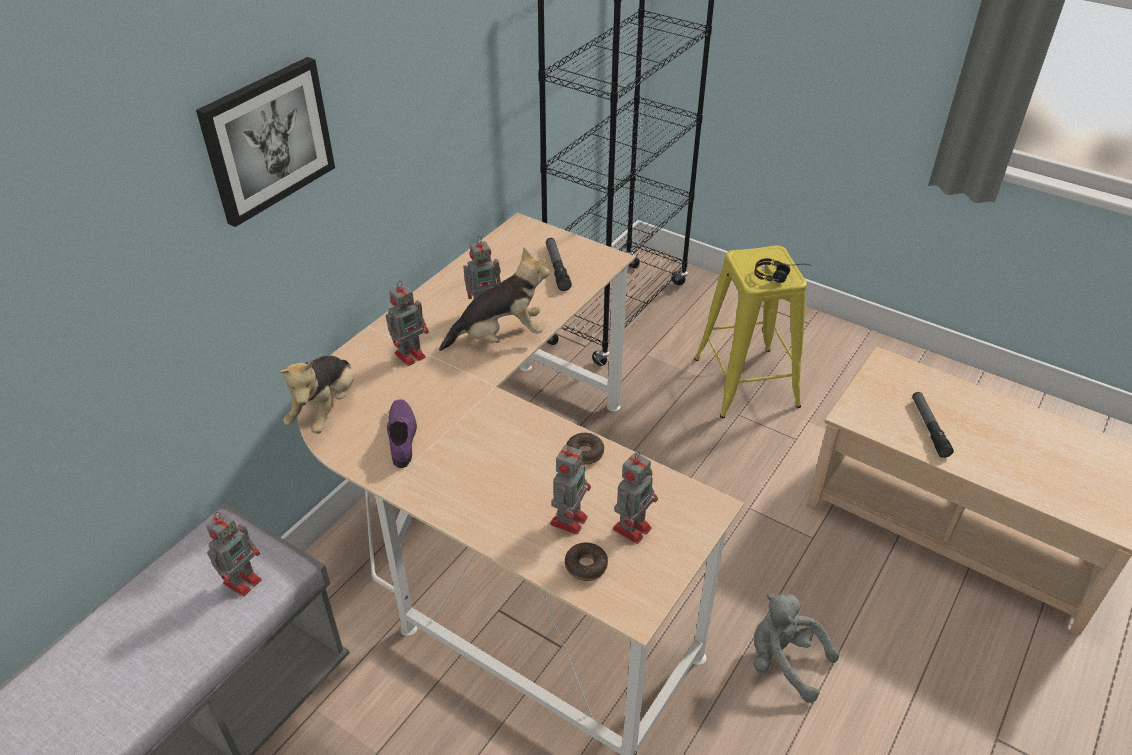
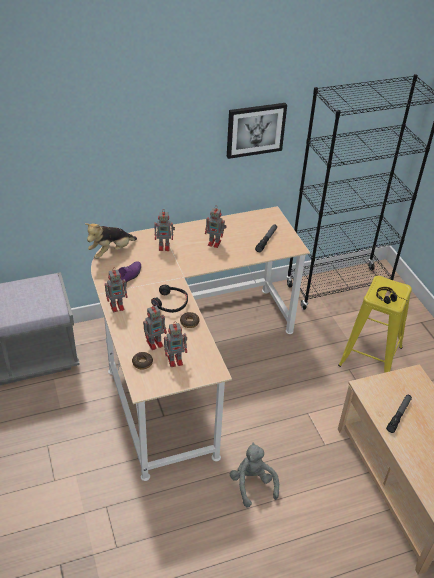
camera: 35 degrees right, 0 degrees up
picture [196,57,335,227] -> picture moved to [227,103,287,159]
toy robot [206,512,262,597] -> toy robot moved to [105,268,128,312]
plush toy [439,248,550,351] -> none
none -> black headphones [151,285,188,313]

